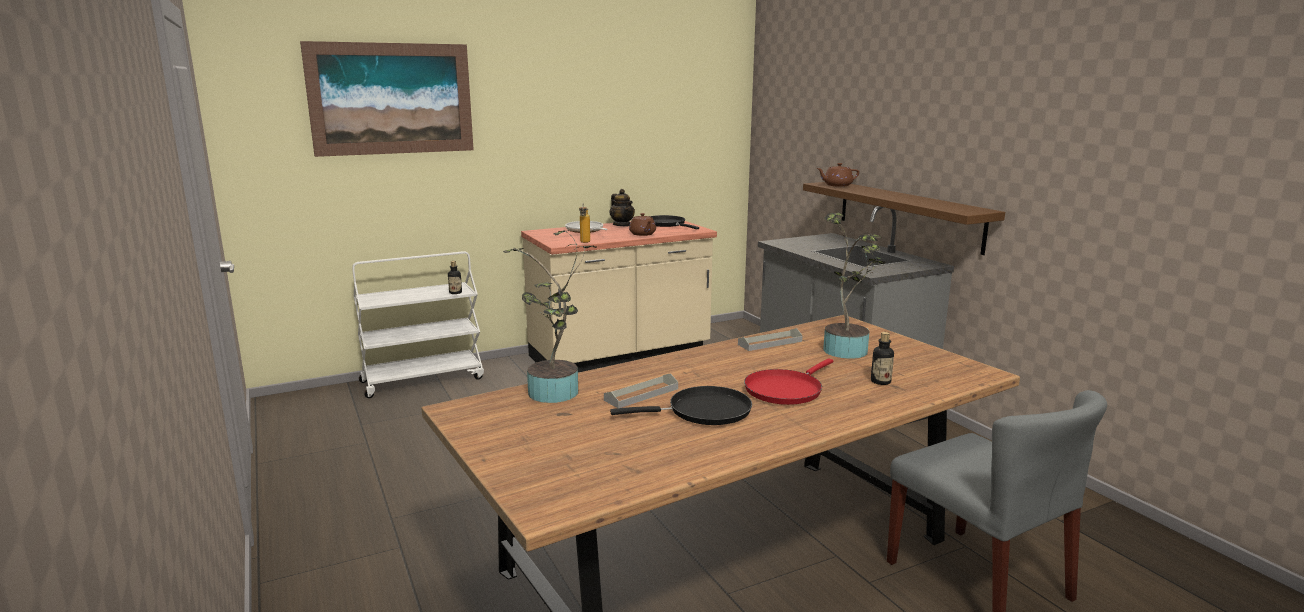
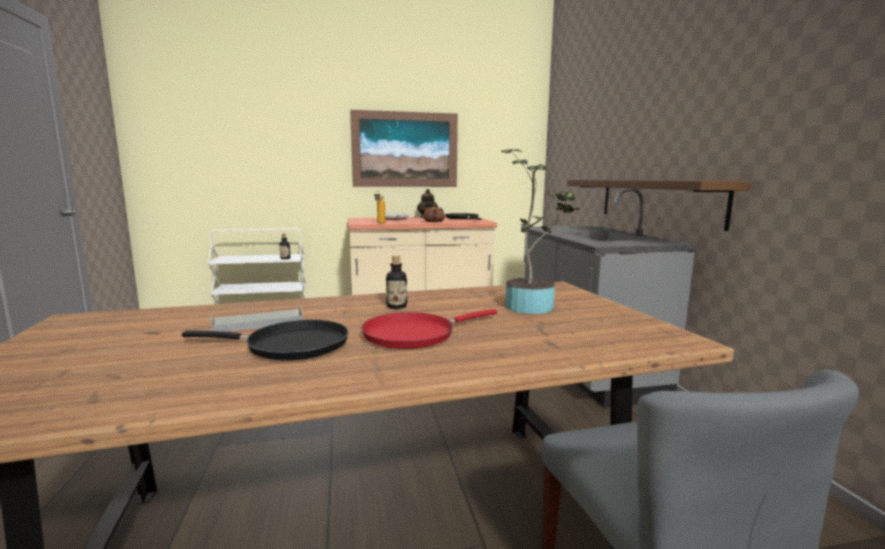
camera: 15 degrees right, 5 degrees down
picture [300,41,474,157] -> picture moved to [350,110,458,187]
potted plant [503,230,597,403] -> none
grey tray [738,328,802,351] -> none
brown teapot [817,163,859,187] -> none
bottle [871,332,894,385] -> bottle moved to [386,255,407,309]

